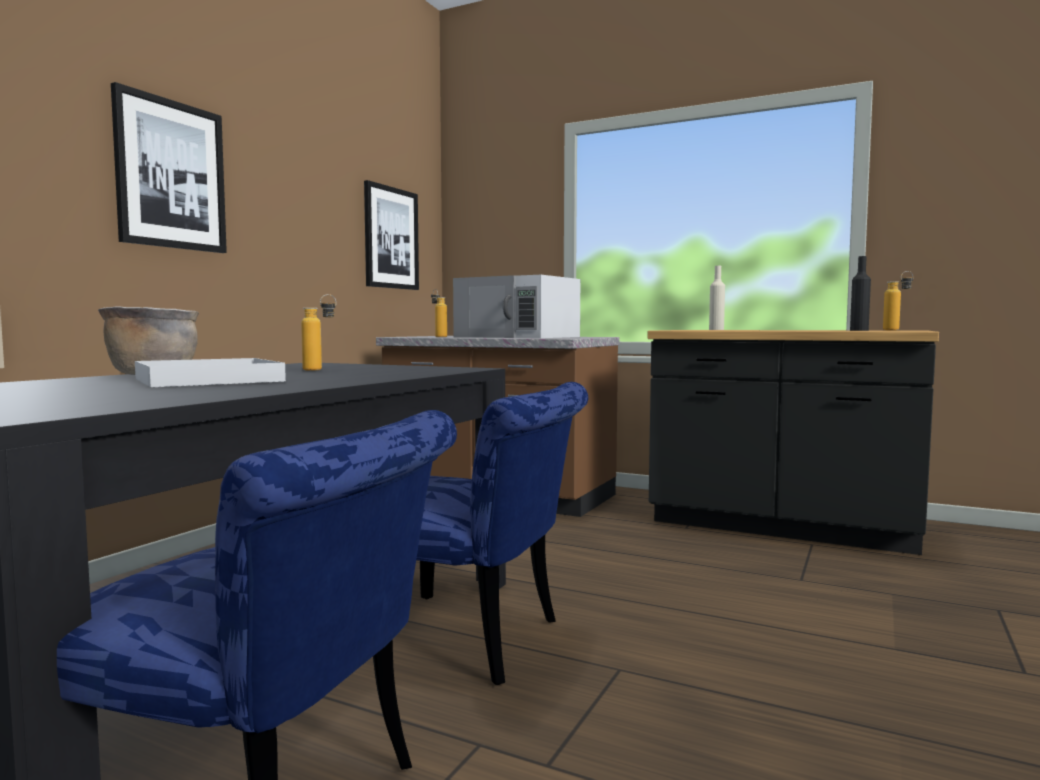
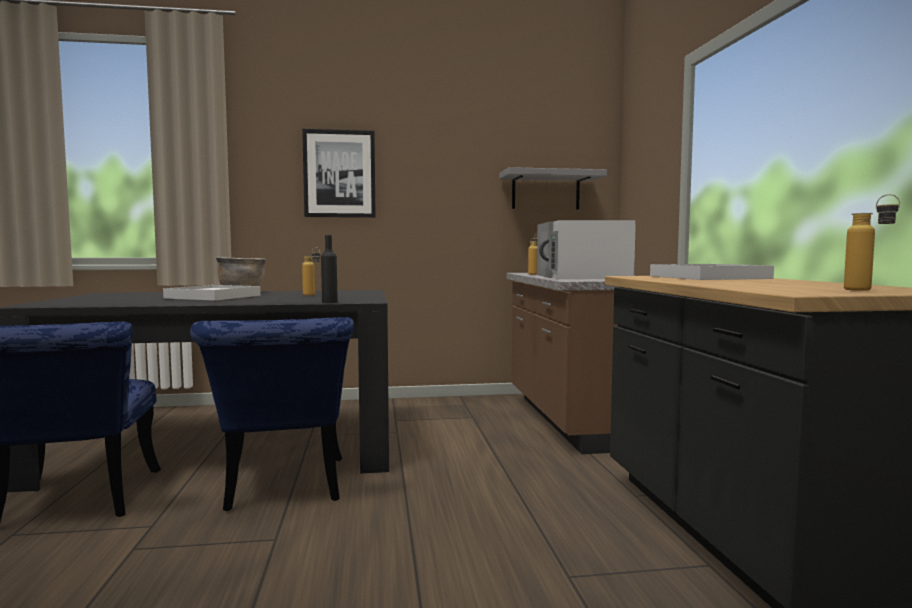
camera: 55 degrees right, 0 degrees up
picture [364,180,419,290] -> grey shelf [499,167,607,209]
beige bottle [709,266,725,330] -> white tray [650,264,774,280]
black bottle [850,256,871,331] -> black bottle moved to [321,235,338,303]

